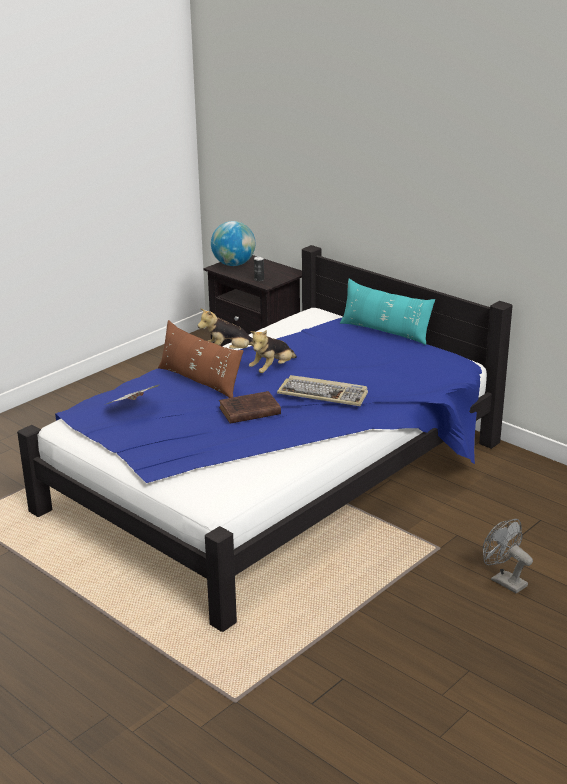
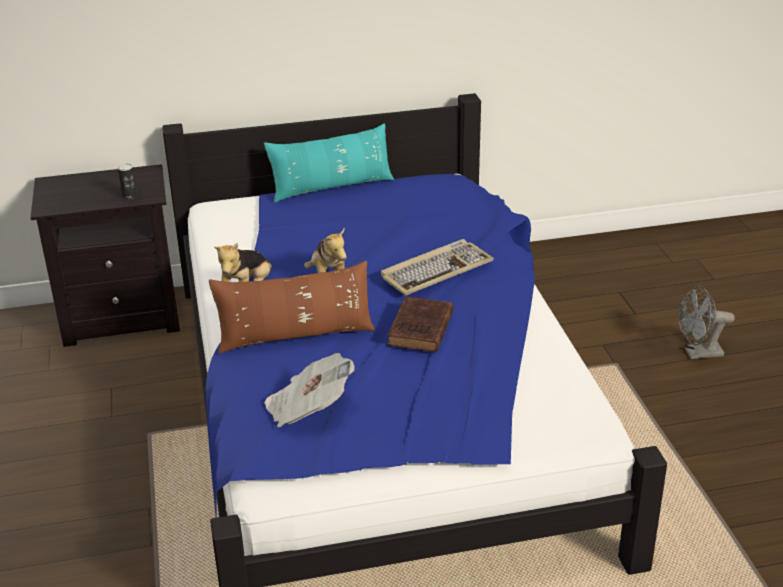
camera: 55 degrees left, 5 degrees up
globe [211,221,256,266] -> none

